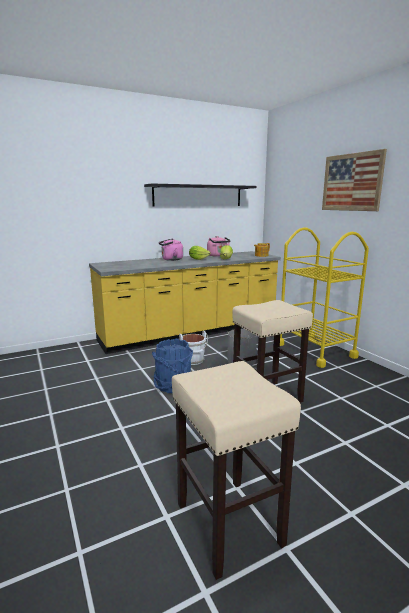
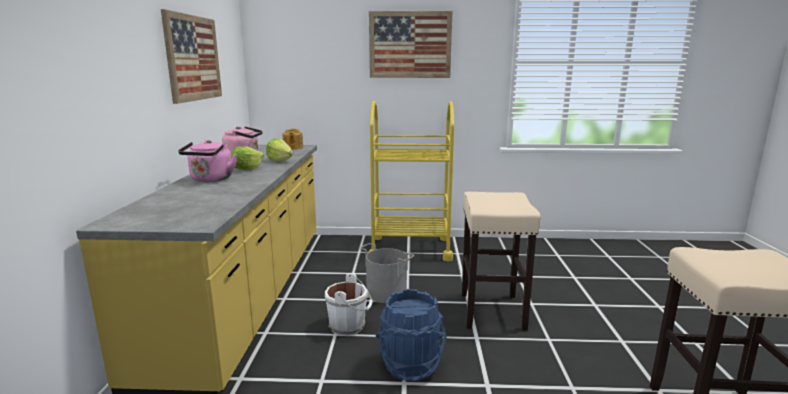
camera: 60 degrees left, 0 degrees up
black shelf [144,183,256,207] -> picture [161,9,222,104]

